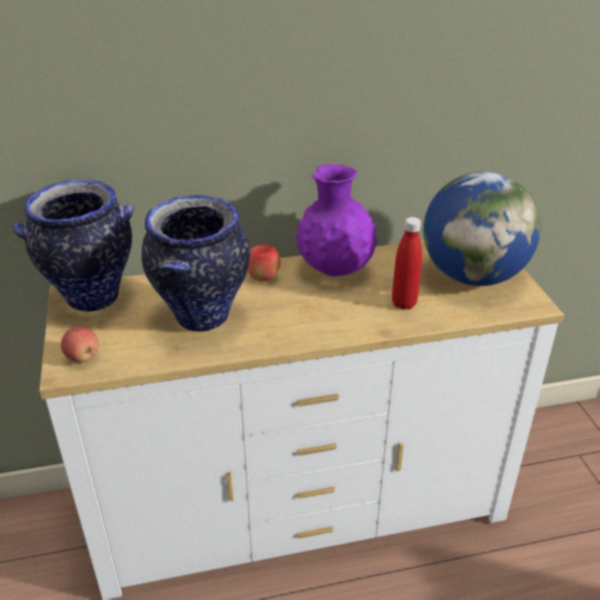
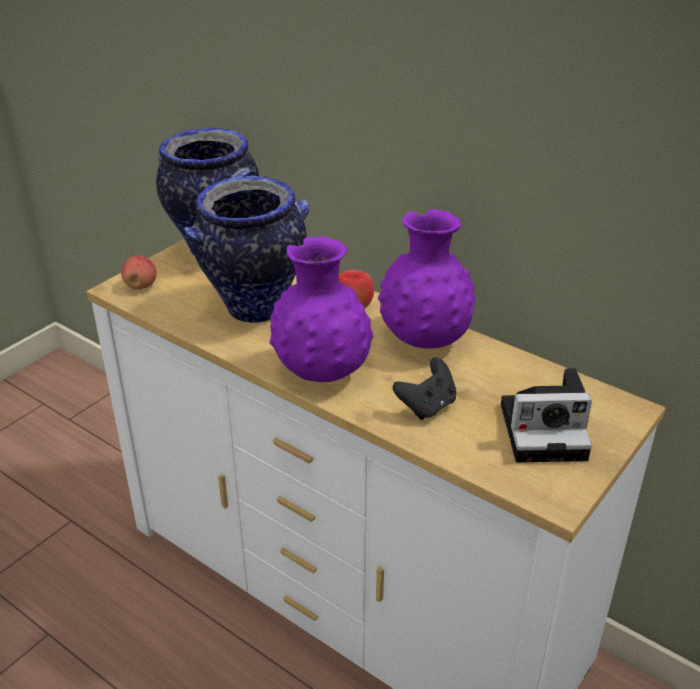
camera: 50 degrees right, 0 degrees up
red bottle [392,217,422,310] -> black game controller [393,358,457,420]
globe [423,172,541,286] -> camera [501,368,592,463]
none -> purple vase [269,237,374,382]

